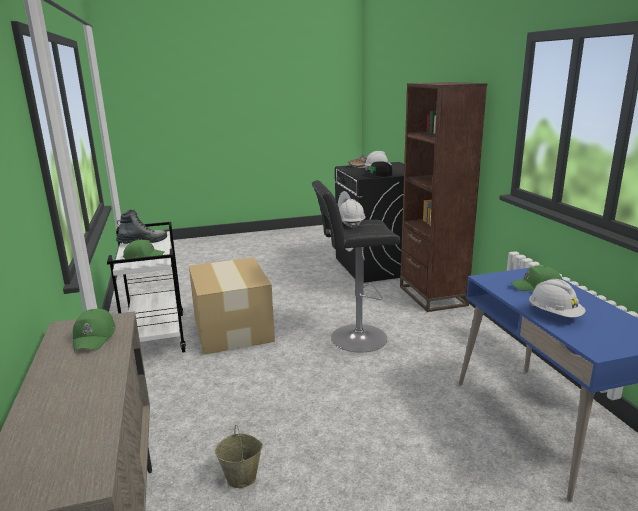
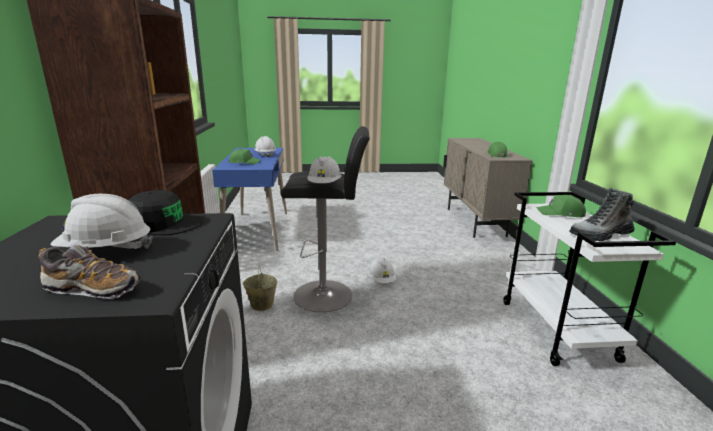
camera: 170 degrees left, 0 degrees up
cardboard box [189,257,275,355] -> none
beige bucket [215,425,263,488] -> beige bucket moved to [243,266,278,311]
none -> white hard hat [368,258,396,283]

